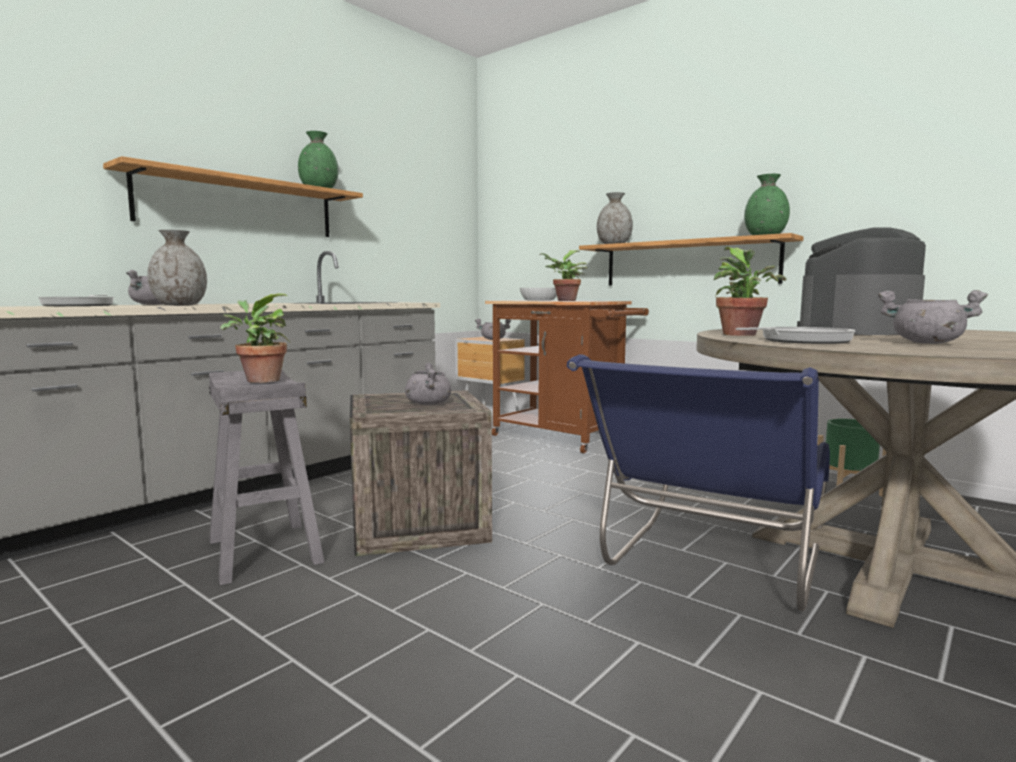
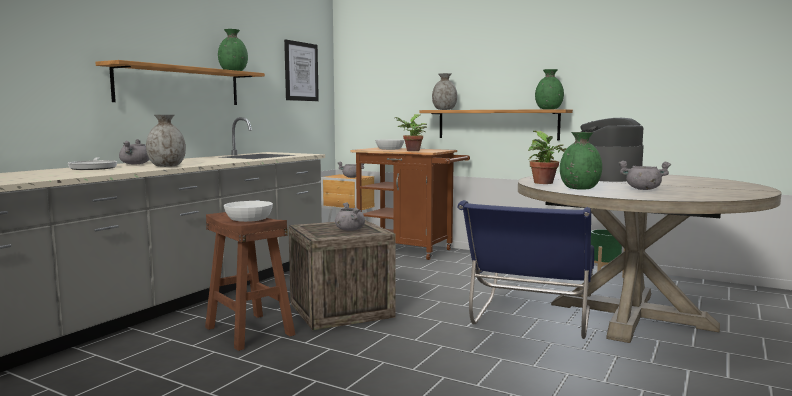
camera: 10 degrees left, 0 degrees up
grey stool [209,370,325,585] -> brown stool [205,212,296,351]
potted plant [220,293,291,383] -> white bowl [224,201,273,222]
frying pan [736,327,855,344] -> green vase [560,132,602,190]
none -> picture [284,40,319,101]

